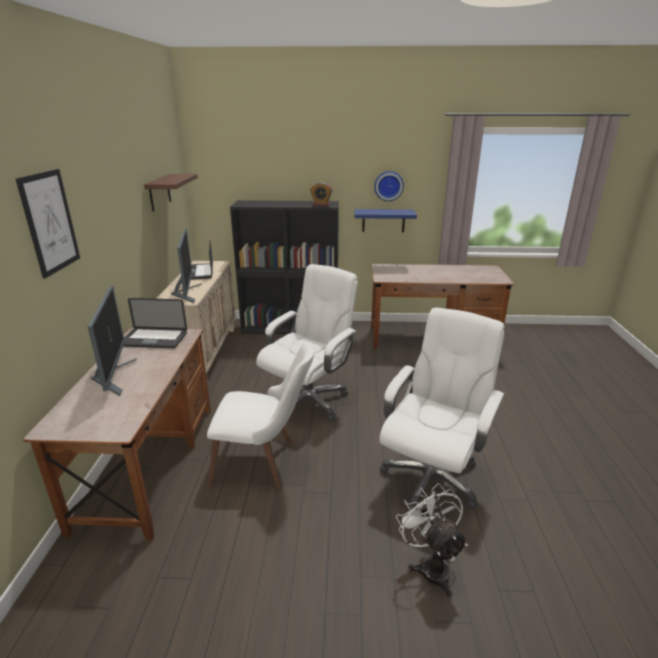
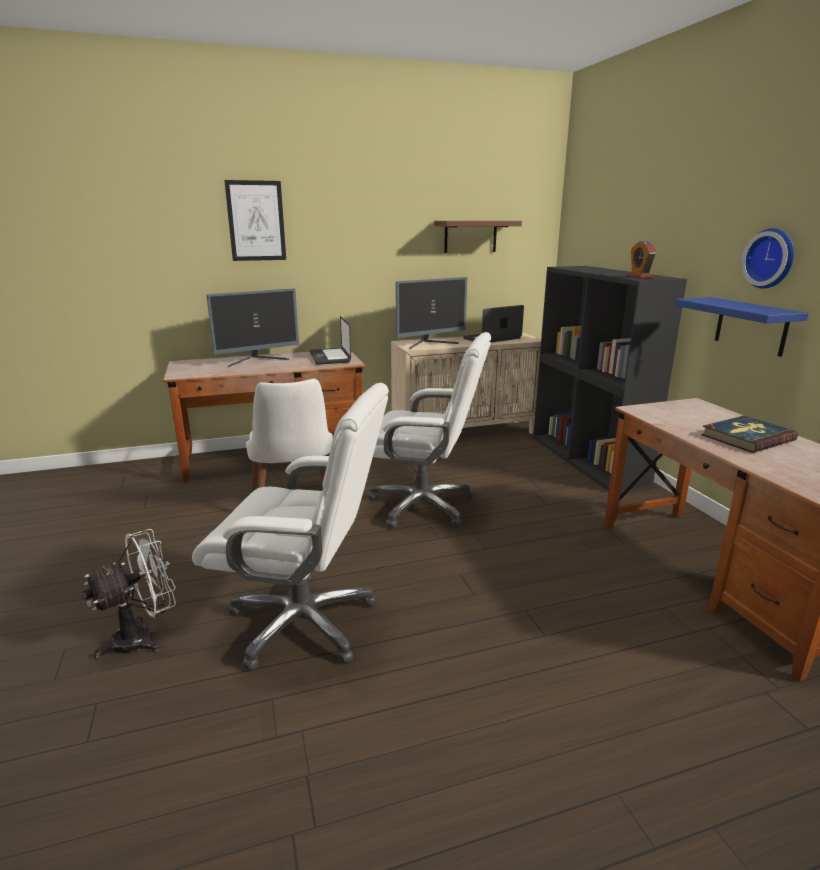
camera: 70 degrees right, 5 degrees down
none -> book [701,416,798,453]

